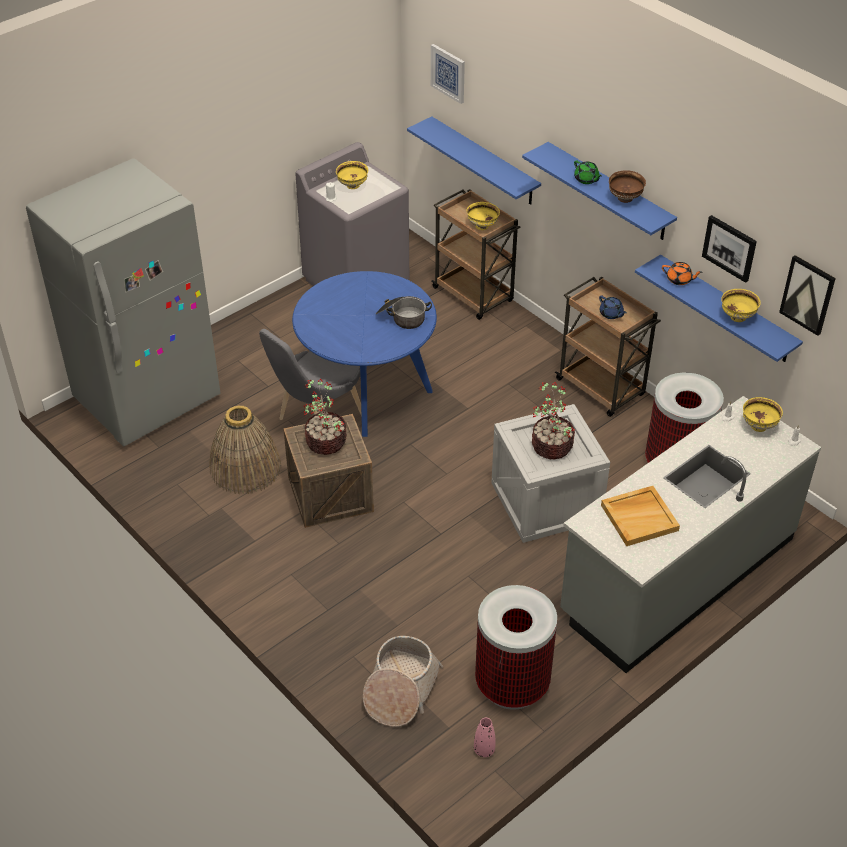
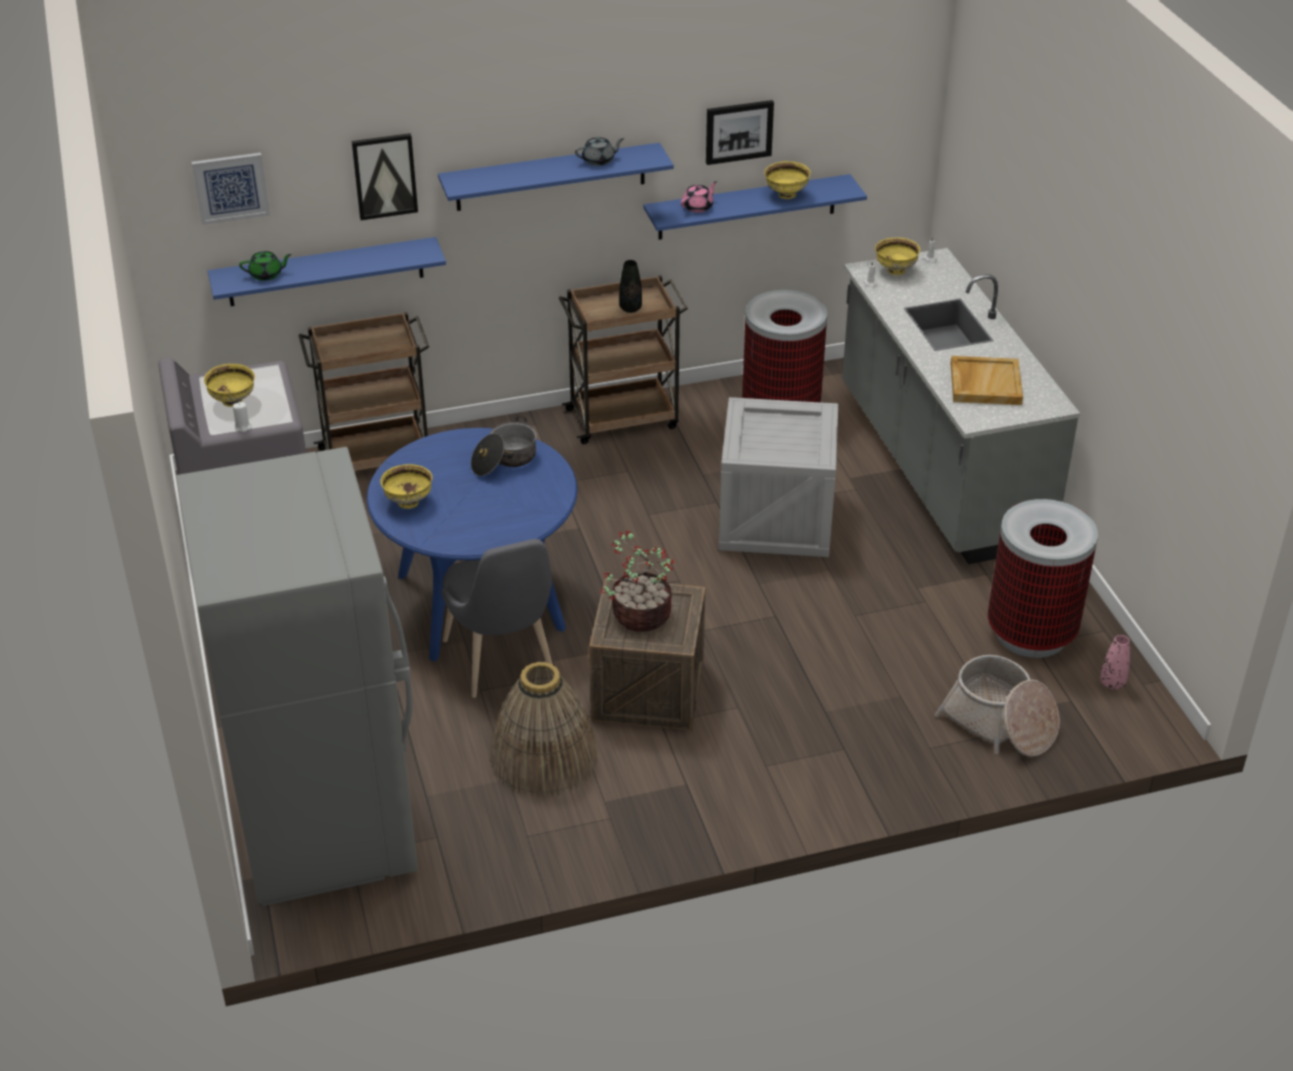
camera: 65 degrees left, 5 degrees down
yellow bowl [466,202,500,230] -> yellow bowl moved to [380,464,433,509]
potted plant [532,382,575,460] -> none
green teapot [574,160,602,184] -> green teapot moved to [239,251,292,281]
blue teapot [599,295,627,319] -> black vase [619,260,642,313]
brown bowl [609,170,646,203] -> grey teapot [575,137,624,166]
orange teapot [662,262,703,285] -> pink teapot [681,181,717,213]
picture [779,255,836,336] -> picture moved to [352,133,418,220]

